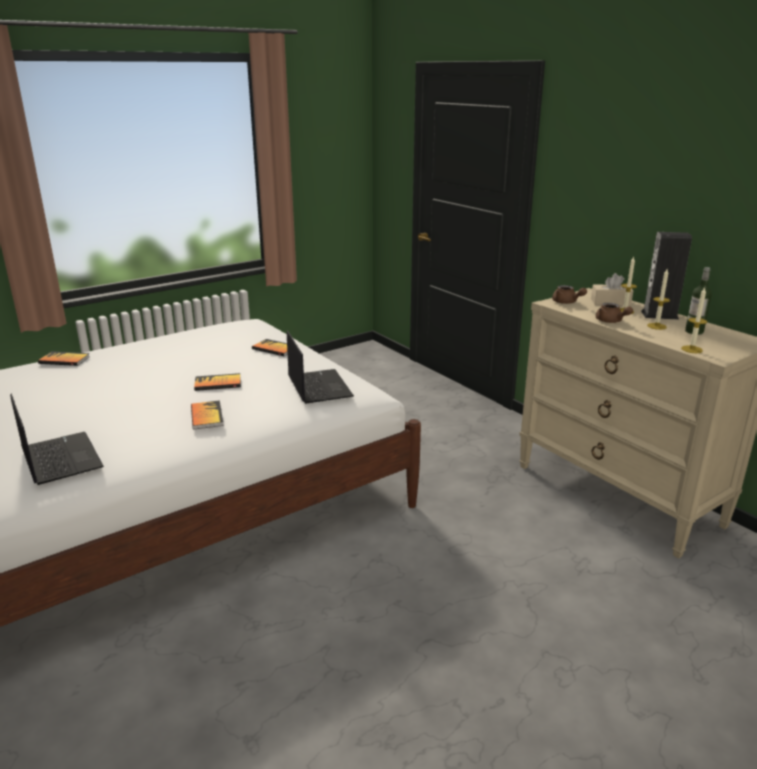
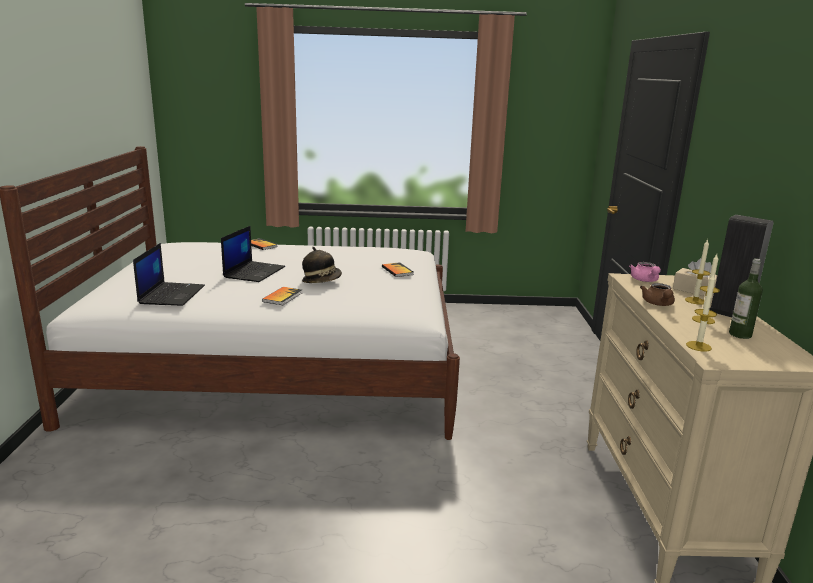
camera: 35 degrees right, 5 degrees down
book [194,373,241,391] -> hat [302,247,342,283]
laptop [287,330,354,404] -> laptop moved to [221,226,285,282]
brown teapot [552,285,587,304] -> pink teapot [629,262,661,282]

